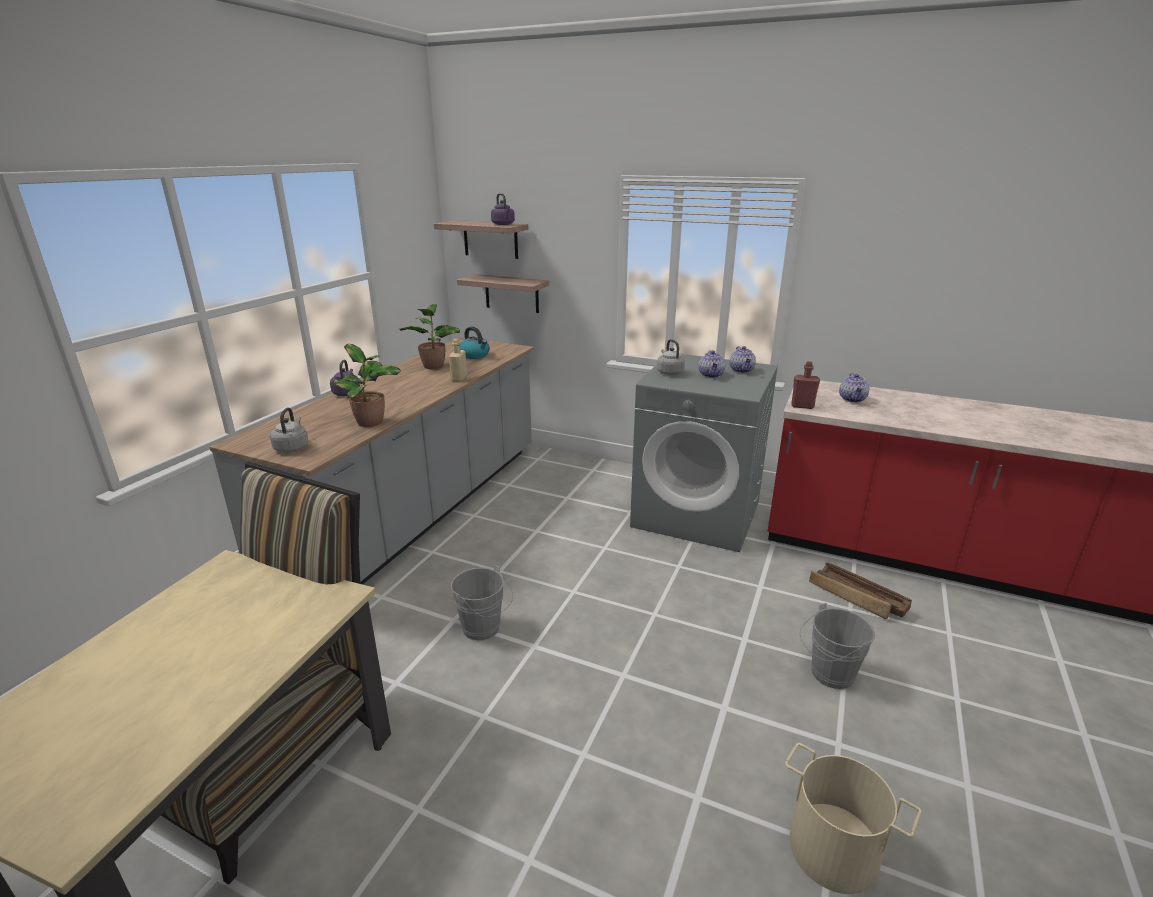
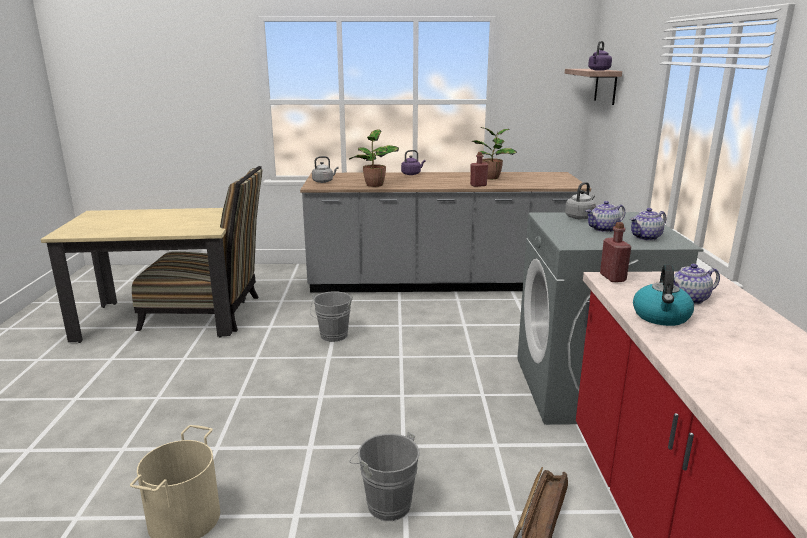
camera: 65 degrees right, 5 degrees down
beige bottle [449,339,467,381] -> red bottle [470,152,488,187]
shelf [457,274,549,313] -> none
kettle [460,326,490,359] -> kettle moved to [633,265,694,326]

